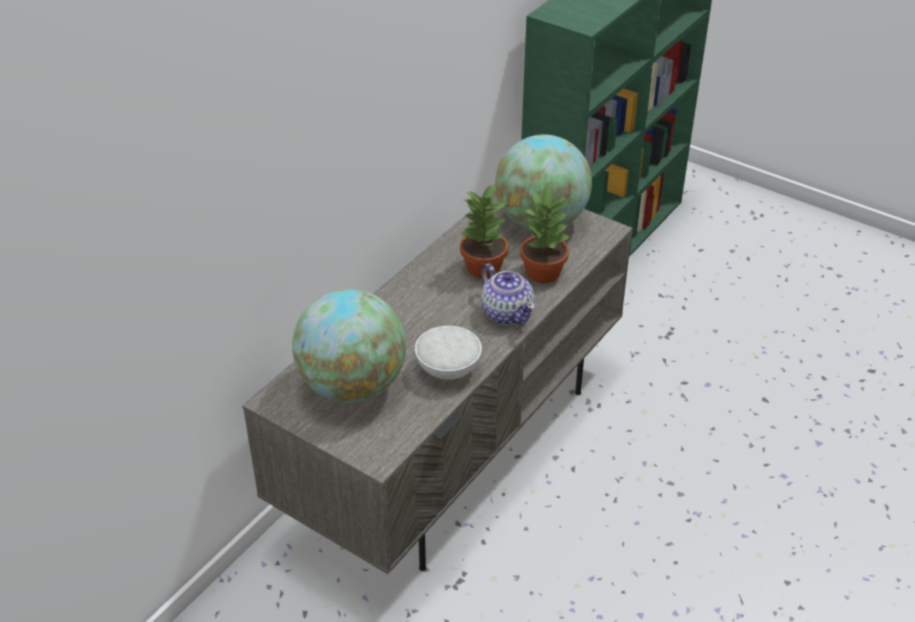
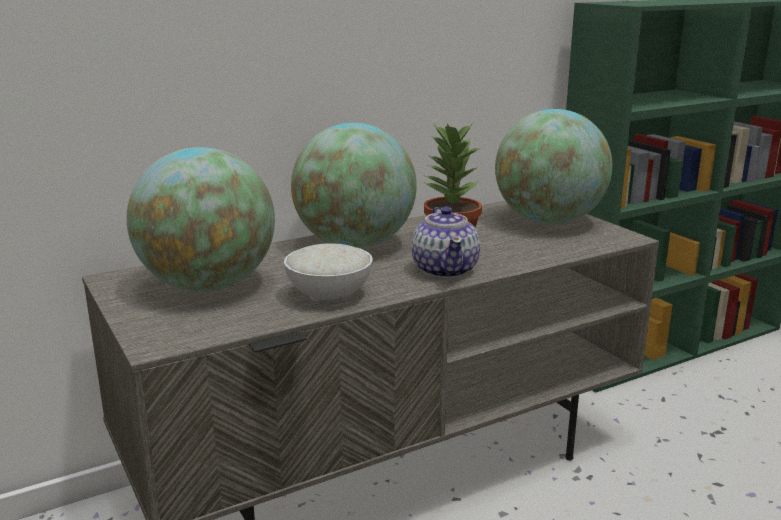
camera: 25 degrees right, 20 degrees down
potted plant [520,184,571,283] -> none
none -> globe [291,123,417,248]

